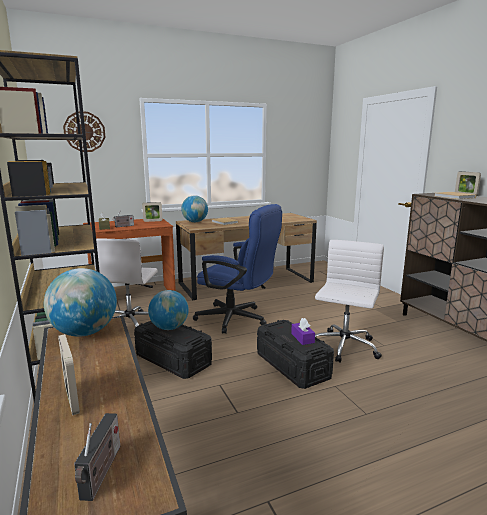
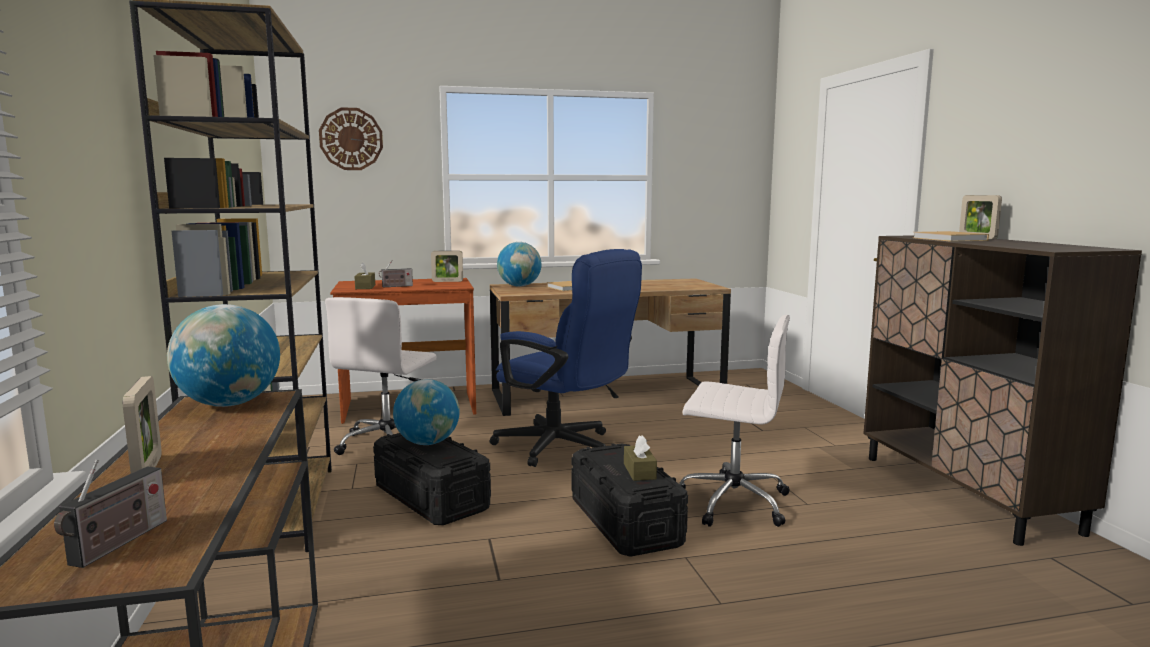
camera: 10 degrees right, 5 degrees down
purple tissue box [291,318,315,345] -> brown tissue box [624,435,657,481]
white office chair [315,240,384,363] -> white office chair turned 75 degrees clockwise [679,315,790,527]

